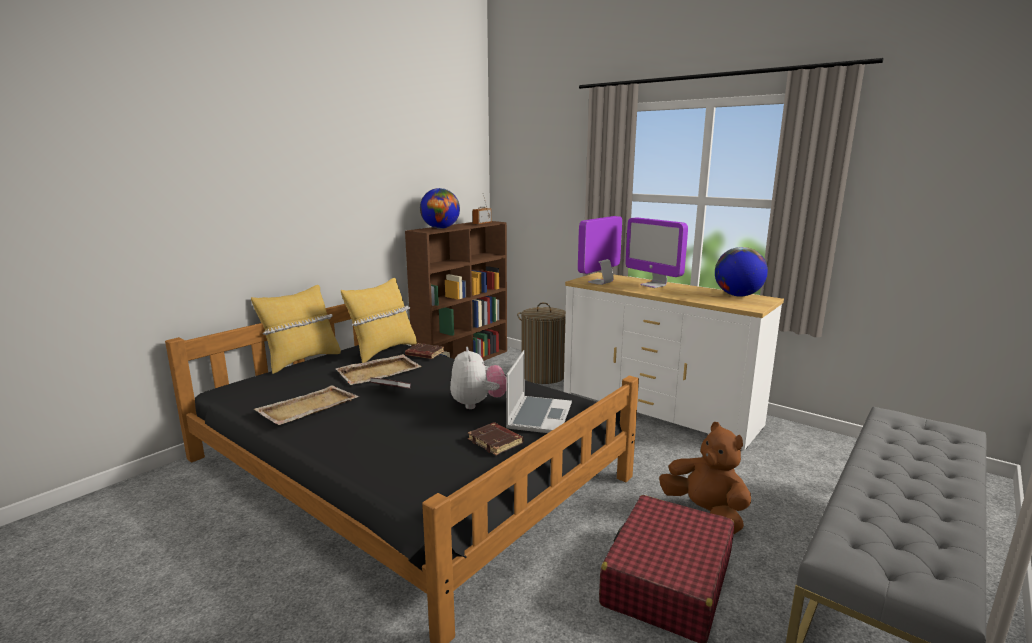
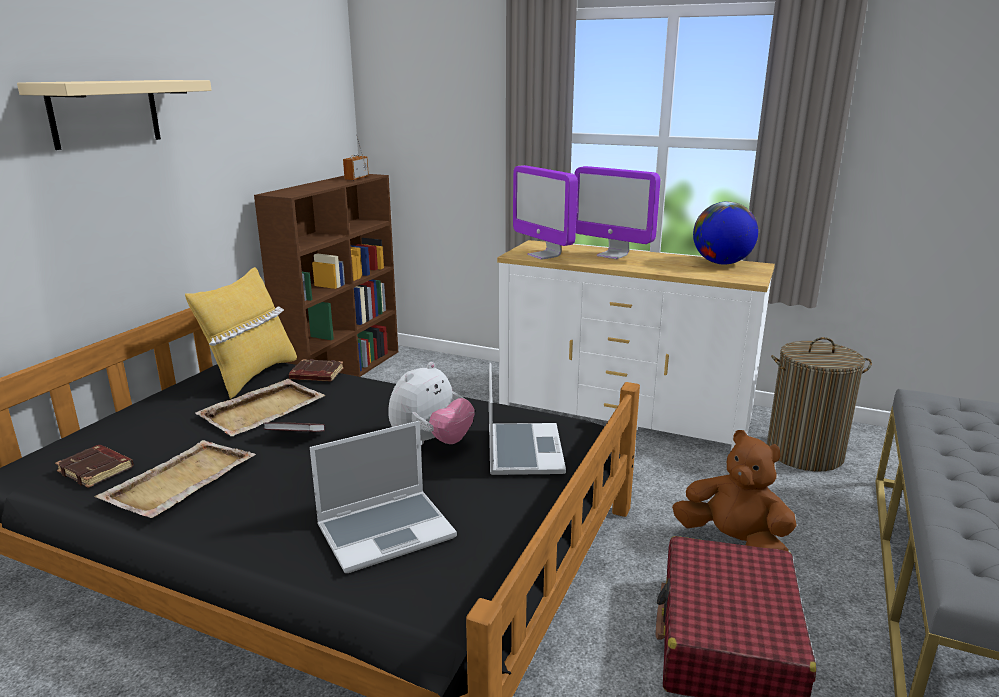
camera: 15 degrees left, 5 degrees up
yellow pillow [251,285,341,374] -> none
globe [420,188,460,229] -> none
plush toy [450,347,506,409] -> plush toy turned 60 degrees clockwise [389,362,475,445]
brown book [468,422,523,455] -> brown book moved to [55,445,134,488]
laundry basket [517,302,566,384] -> laundry basket moved to [767,337,872,471]
monitor [578,216,622,285] -> monitor turned 60 degrees counterclockwise [513,165,578,260]
none -> beige shelf [17,80,212,150]
none -> laptop [310,421,457,573]

